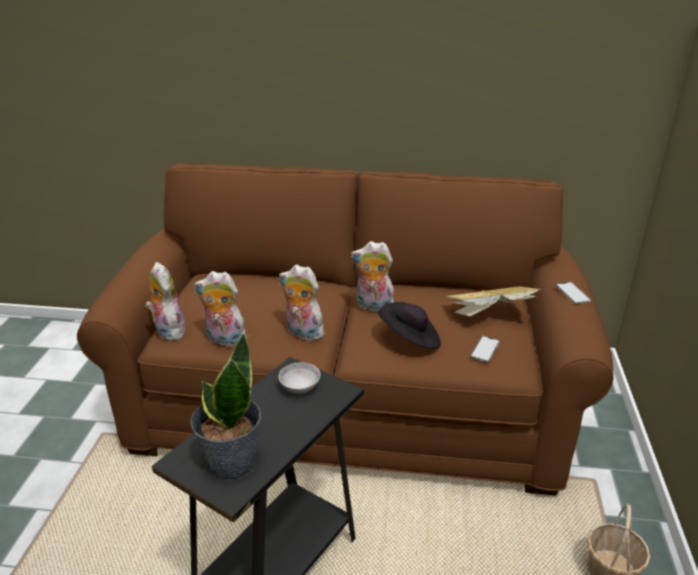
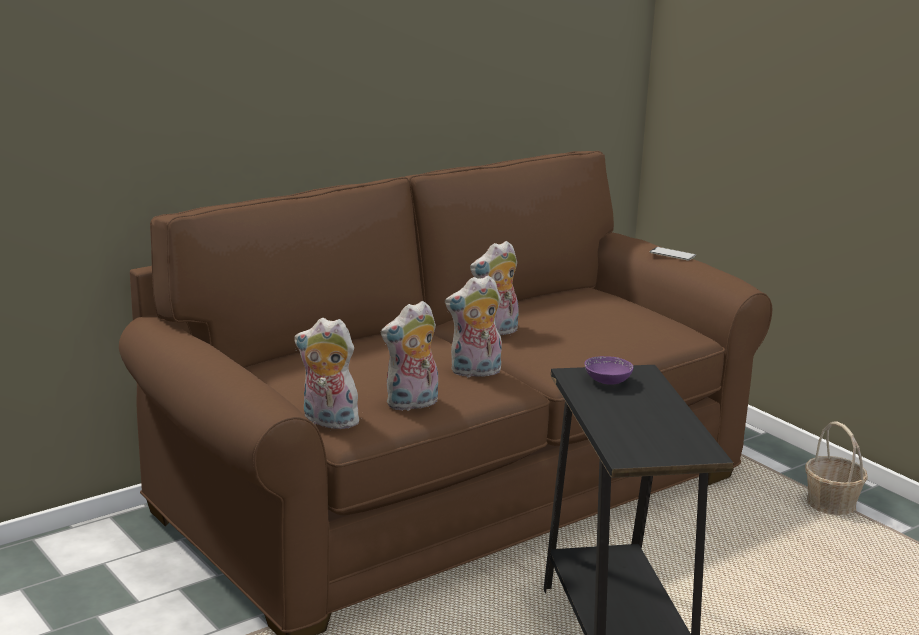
camera: 45 degrees left, 10 degrees down
potted plant [190,333,261,481] -> none
grey bowl [278,362,320,394] -> purple bowl [585,356,633,385]
black hat [378,302,441,349] -> none
book [446,286,540,316] -> none
phone [470,336,500,362] -> none

